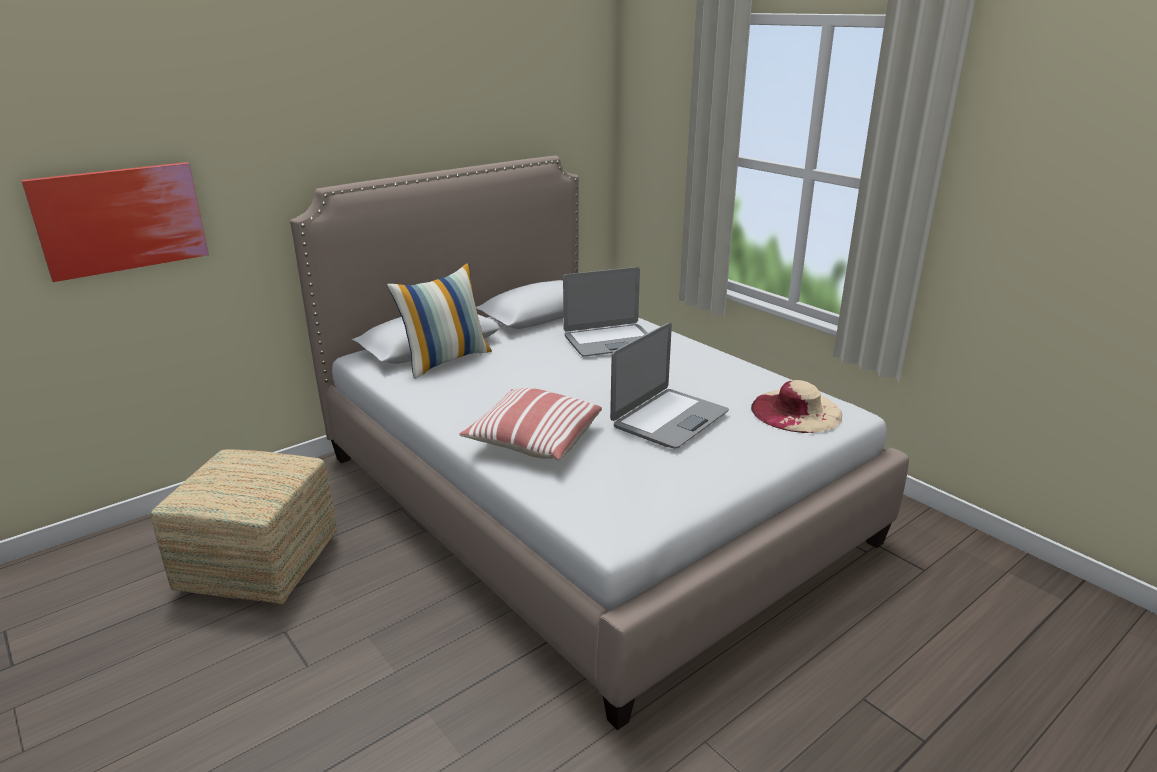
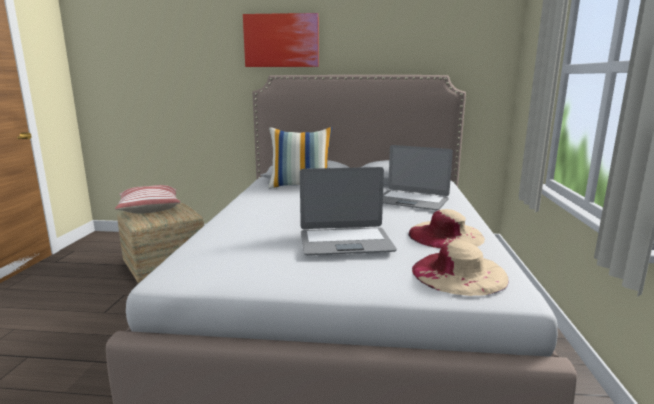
camera: 45 degrees right, 10 degrees down
picture [21,162,209,282] -> picture moved to [243,13,319,67]
pillow [459,388,602,461] -> pillow moved to [115,185,181,214]
none -> beige hat [408,209,485,248]

